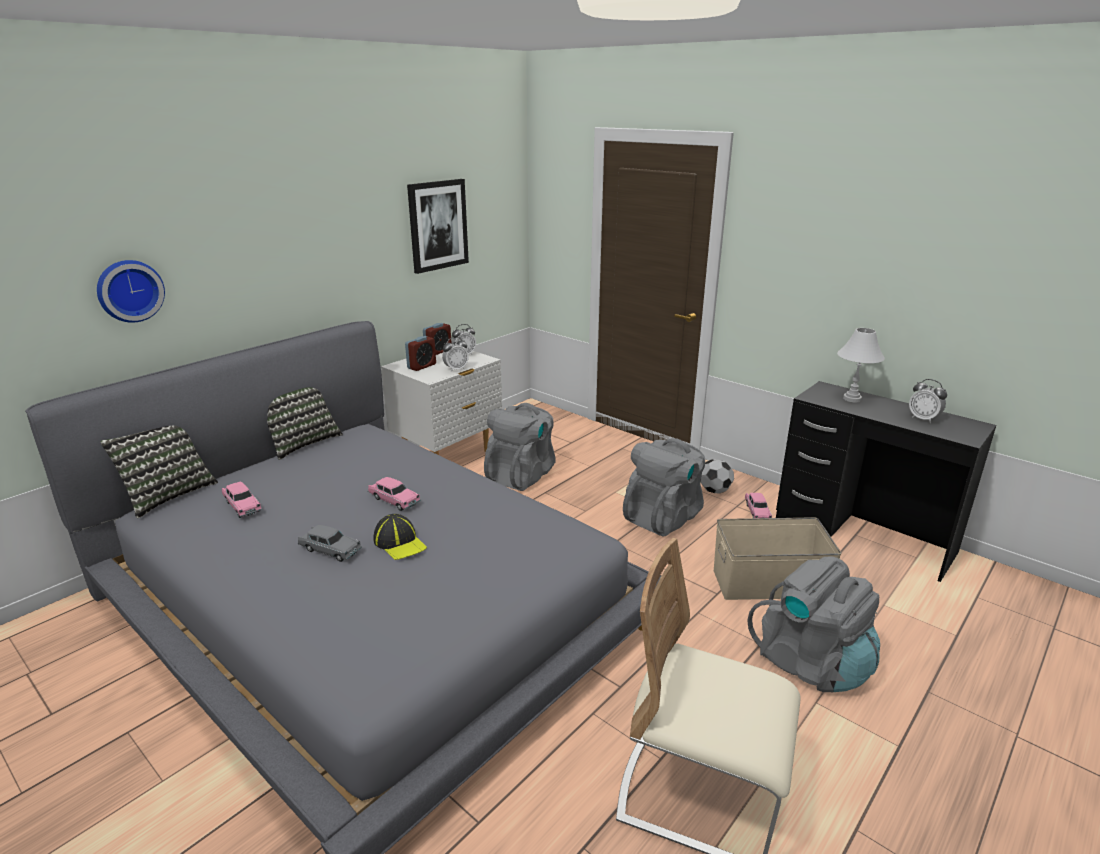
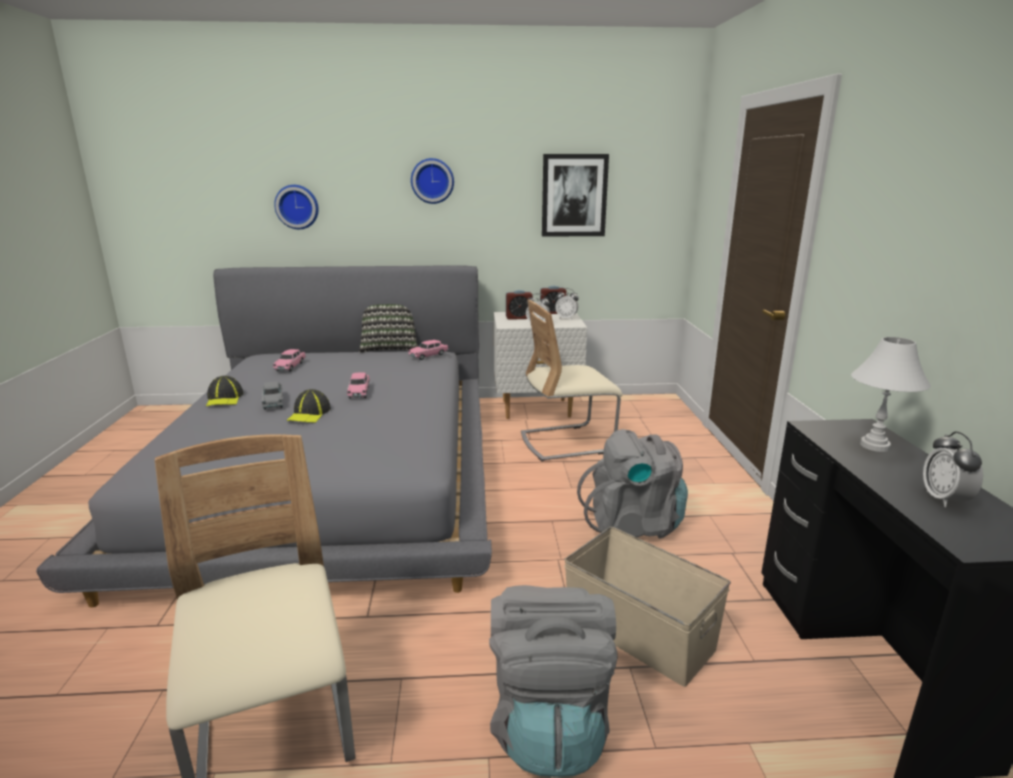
camera: 45 degrees right, 5 degrees down
pillow [101,426,218,518] -> none
grey backpack [484,403,556,491] -> beige chair [521,300,622,462]
football [700,459,734,494] -> none
pink toy car [745,493,772,518] -> pink toy car moved to [408,340,449,360]
none -> cap [206,376,243,406]
none -> wall clock [411,158,454,204]

